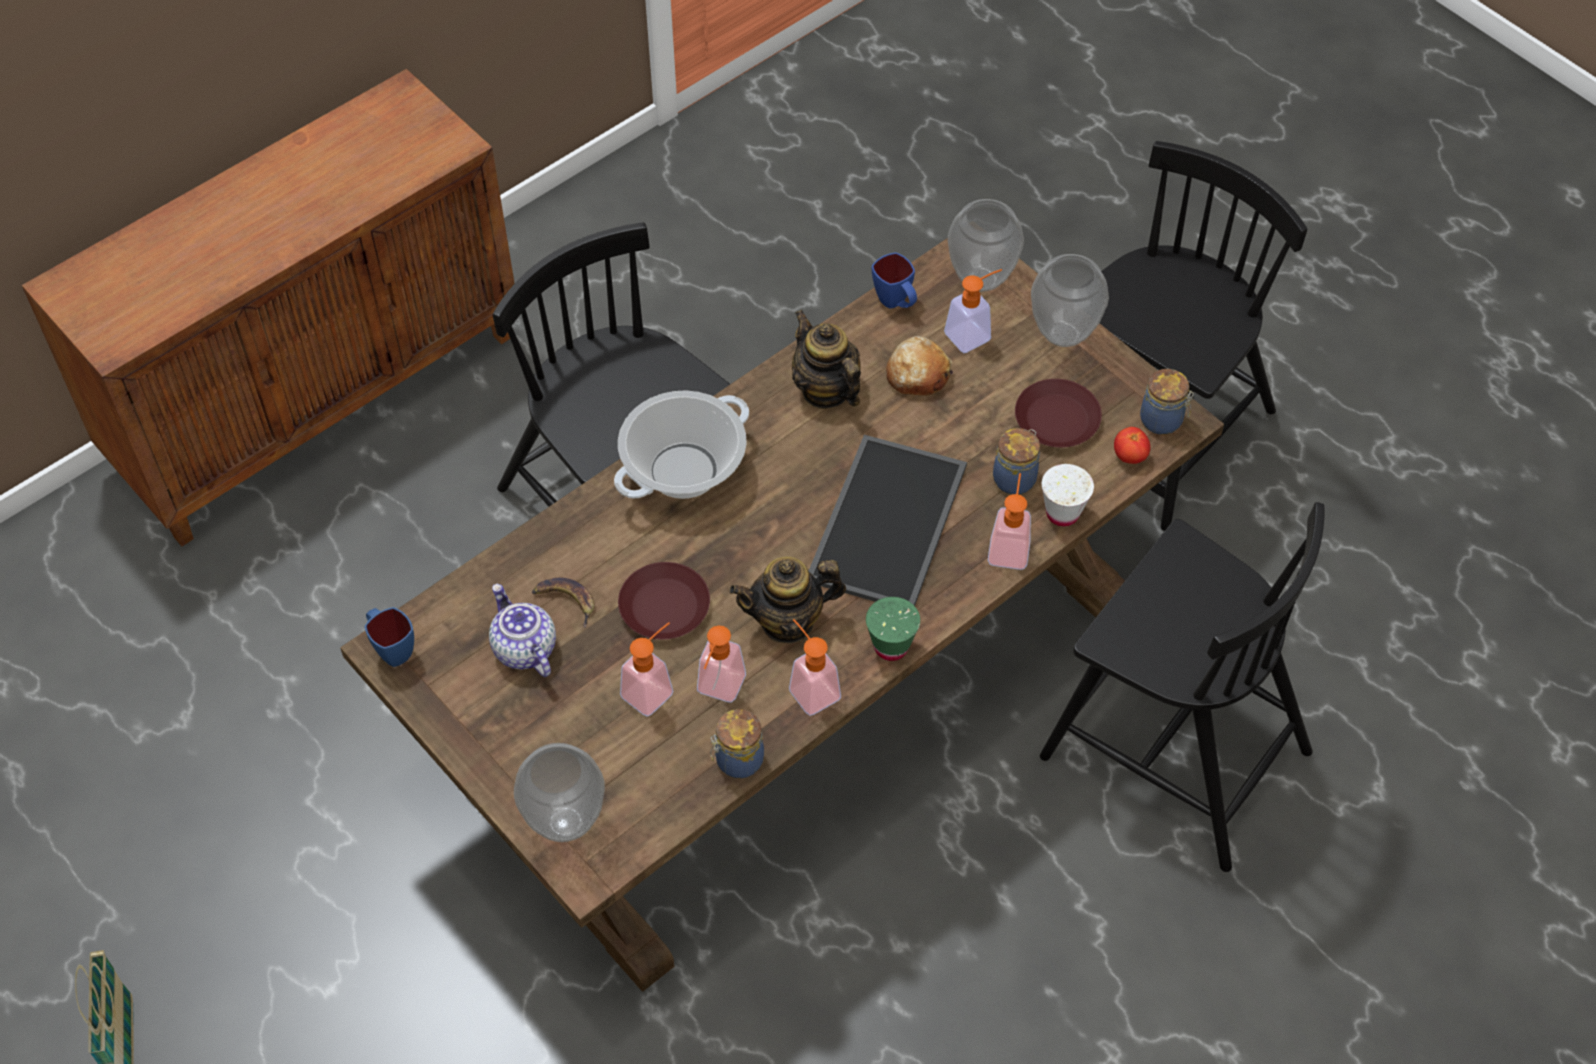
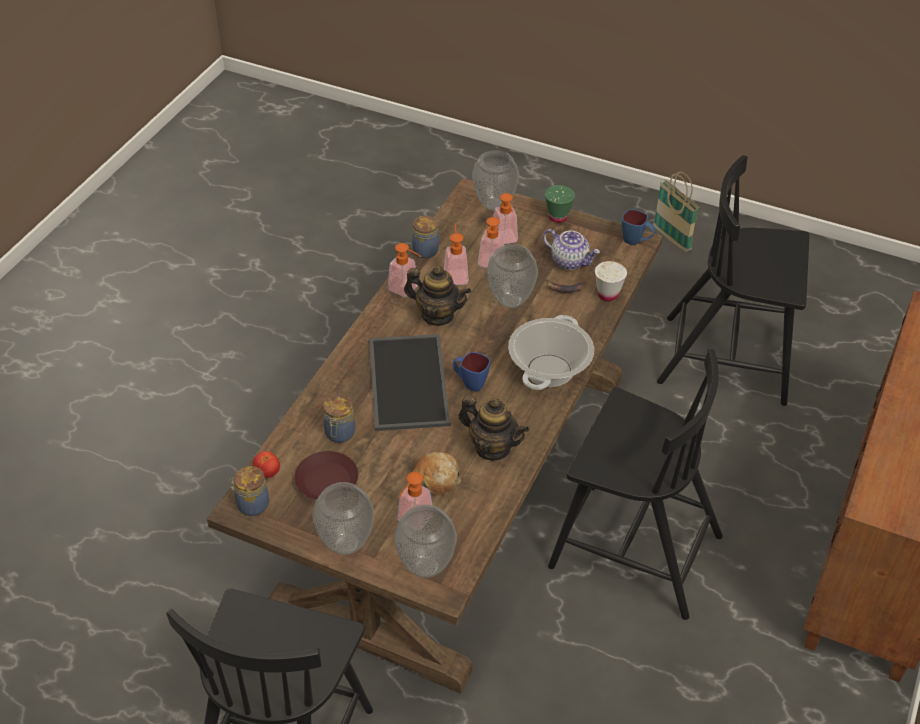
camera: 155 degrees right, 10 degrees down
brown plate [618,562,710,639] -> vase [487,244,538,308]
teapot [729,557,846,644] -> teapot turned 60 degrees clockwise [404,266,471,326]
green cup [866,597,920,661] -> green cup moved to [545,185,575,223]
blue mug [872,253,917,309] -> blue mug moved to [453,352,490,392]
soap dispenser [988,473,1031,570] -> soap dispenser moved to [494,193,518,244]
black chair [1040,502,1324,872] -> black chair moved to [657,155,810,406]
white cup [1042,464,1094,527] -> white cup moved to [595,261,627,301]

